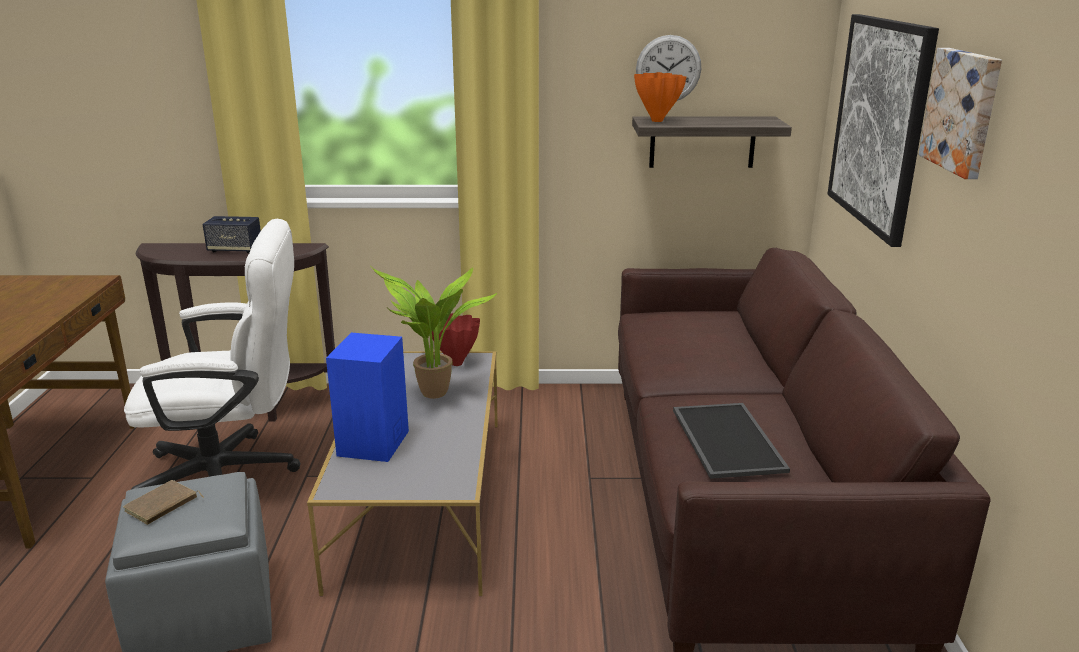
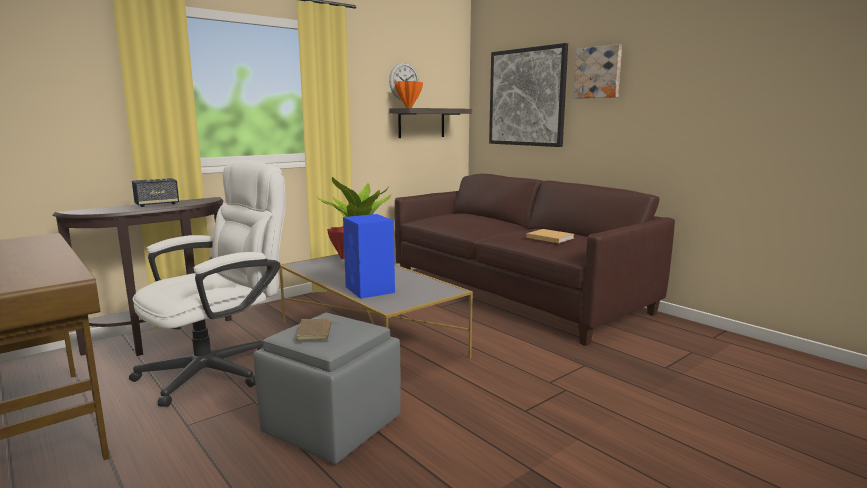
camera: 40 degrees left, 10 degrees down
tray [673,403,790,479] -> beige book [526,229,574,243]

